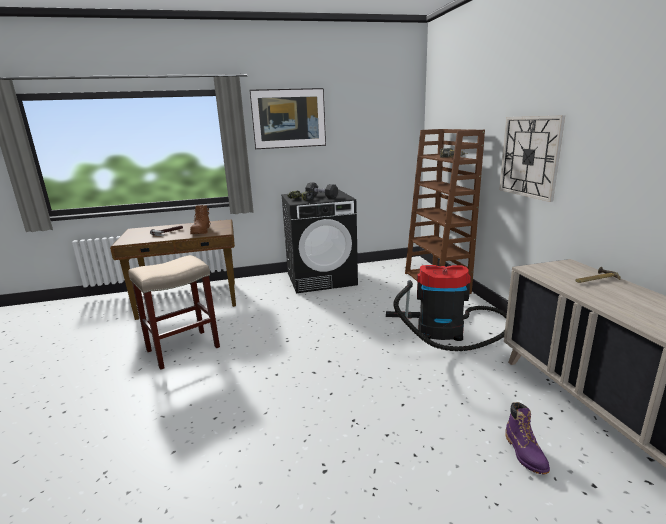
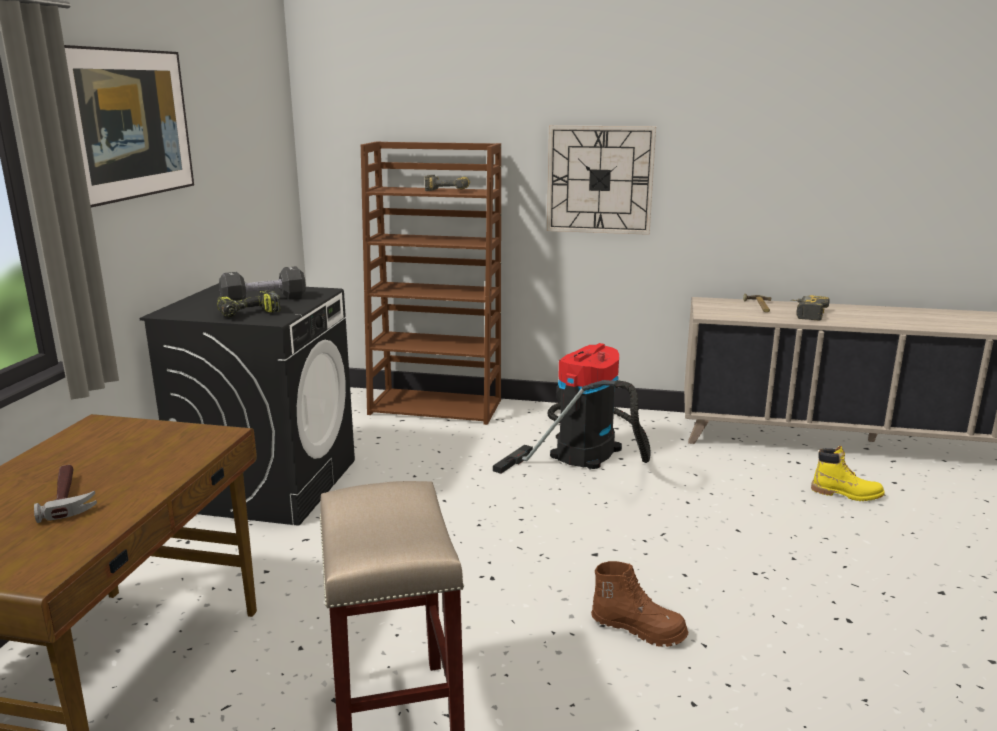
camera: 65 degrees left, 0 degrees up
brown boot [190,205,211,234] -> brown boot moved to [591,561,688,647]
purple boot [505,402,550,475] -> yellow boot [811,446,885,501]
none -> power drill [791,295,830,320]

